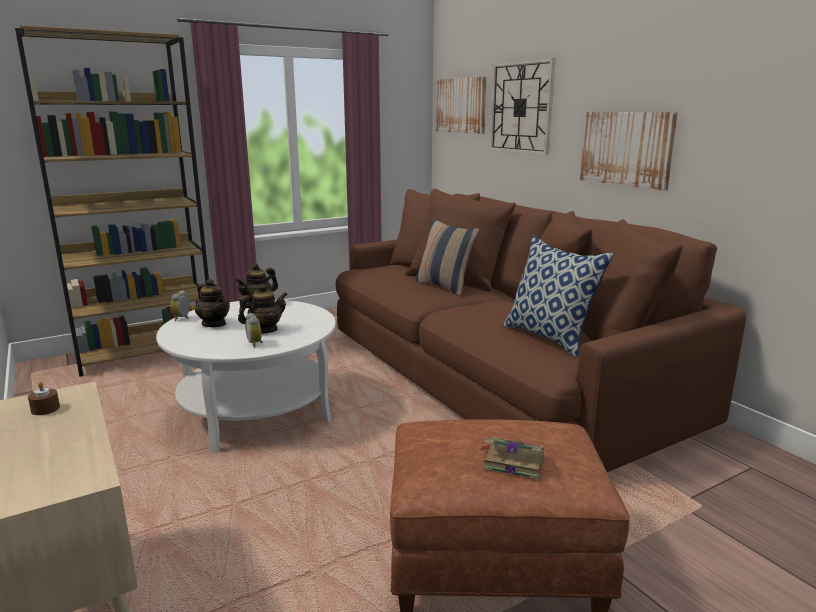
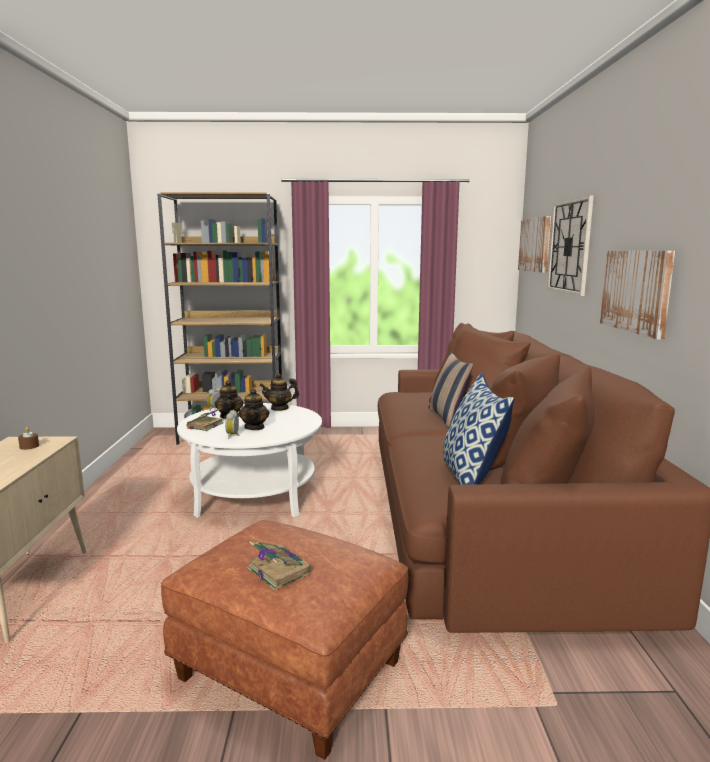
camera: 30 degrees right, 5 degrees down
teapot [238,284,288,333] -> teapot turned 90 degrees clockwise [239,389,269,430]
none -> book [186,408,224,431]

